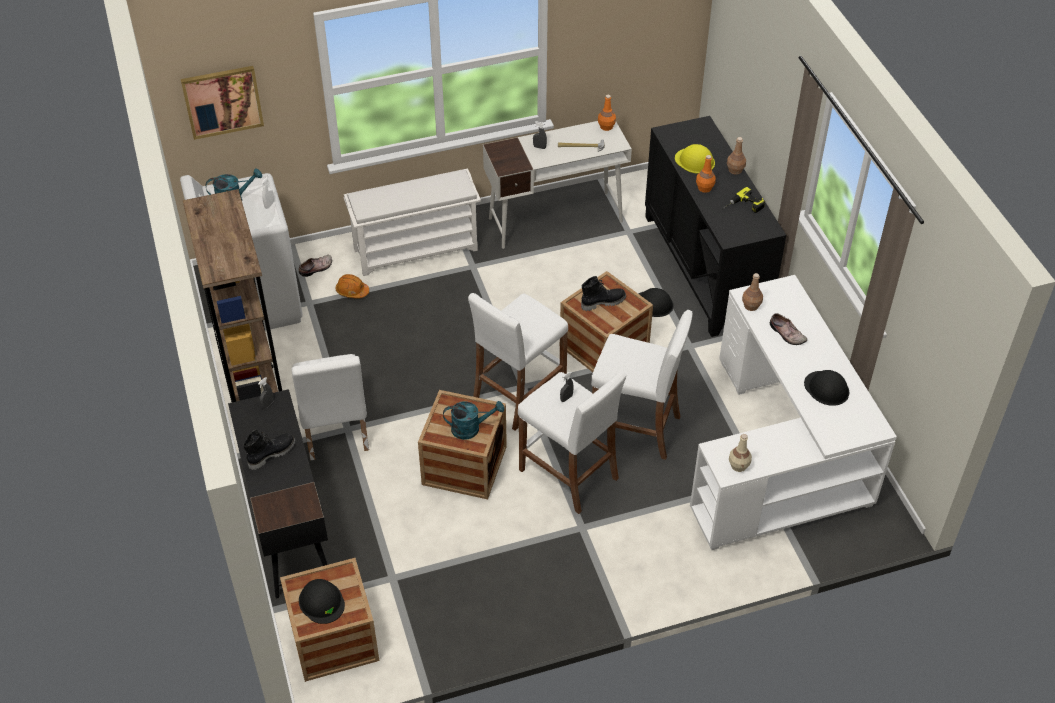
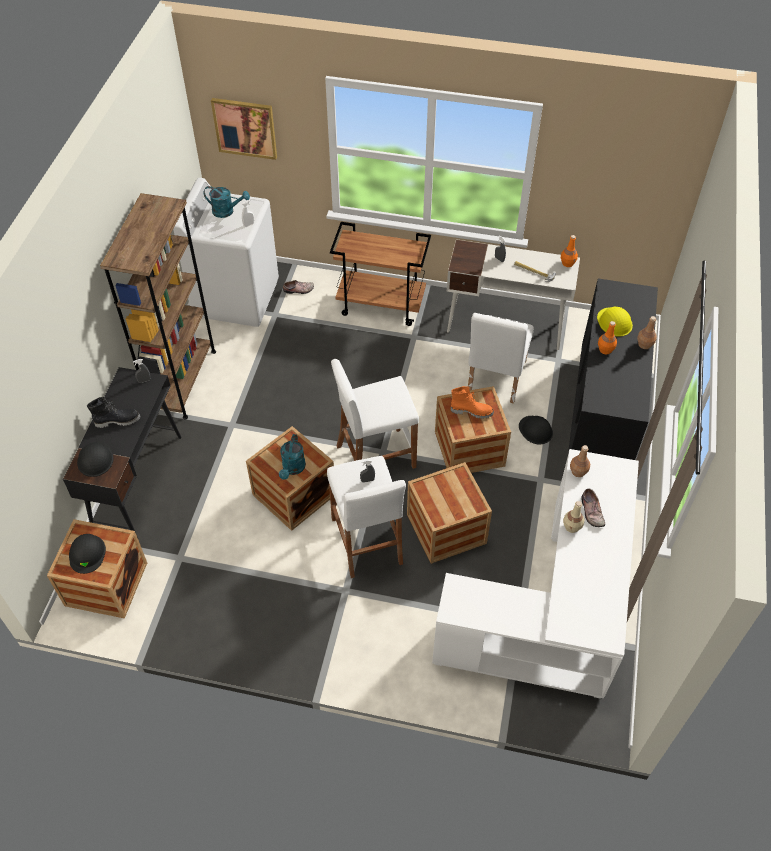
camera: 30 degrees right, 5 degrees up
white chair [291,354,369,461] -> white chair moved to [468,313,534,403]
orange hard hat [336,274,369,299] -> none
white shoe rack [344,169,481,276] -> brown cart [330,222,431,326]
turquoise watering can [443,401,504,440] -> turquoise watering can turned 75 degrees clockwise [279,434,306,480]
black boot [581,276,626,311] -> orange boot [451,386,494,419]
white stool [591,310,693,460] -> crate [407,462,492,564]
power drill [722,187,765,213] -> none
beige bottle [729,434,752,472] -> beige bottle moved to [563,501,584,533]
black hard hat [804,370,849,406] -> black hard hat moved to [77,441,114,477]

